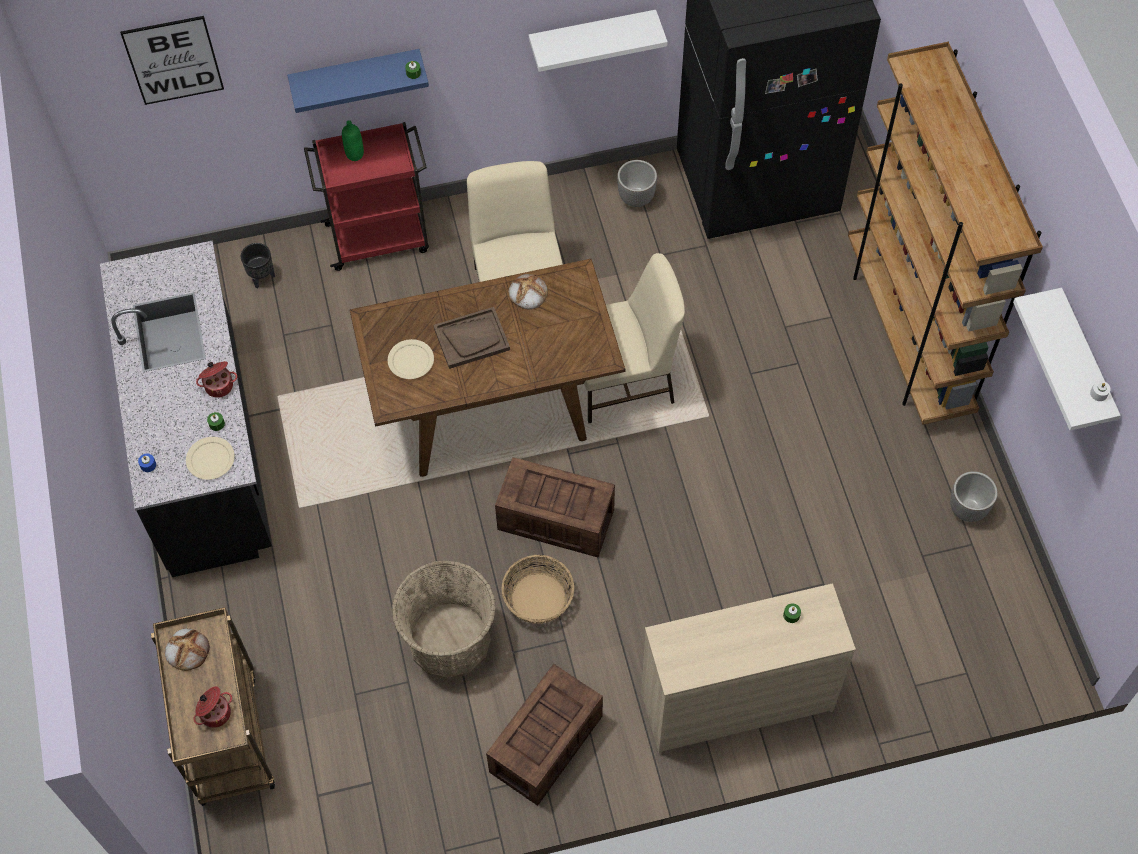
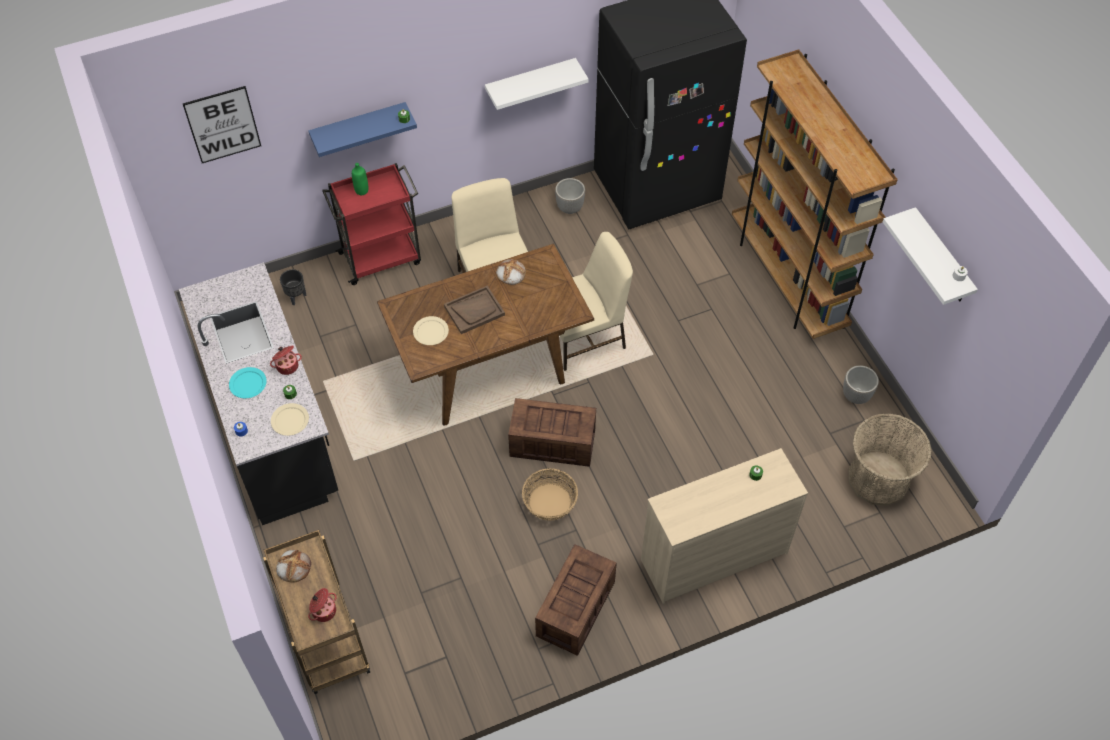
camera: 10 degrees left, 5 degrees down
basket [392,561,496,679] -> basket moved to [848,413,932,506]
none -> turquoise plate [229,367,267,398]

